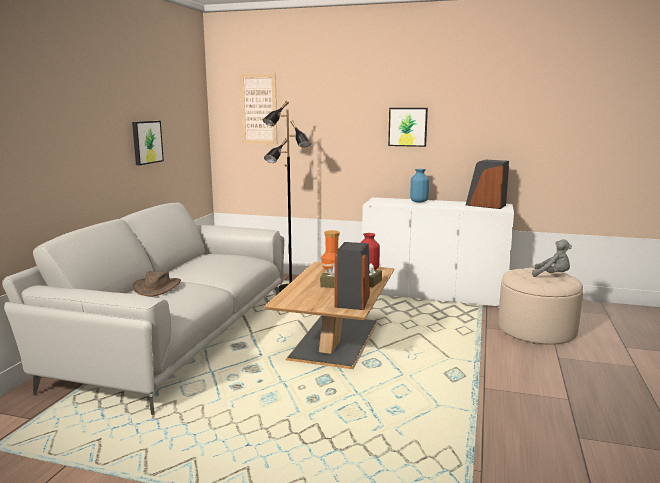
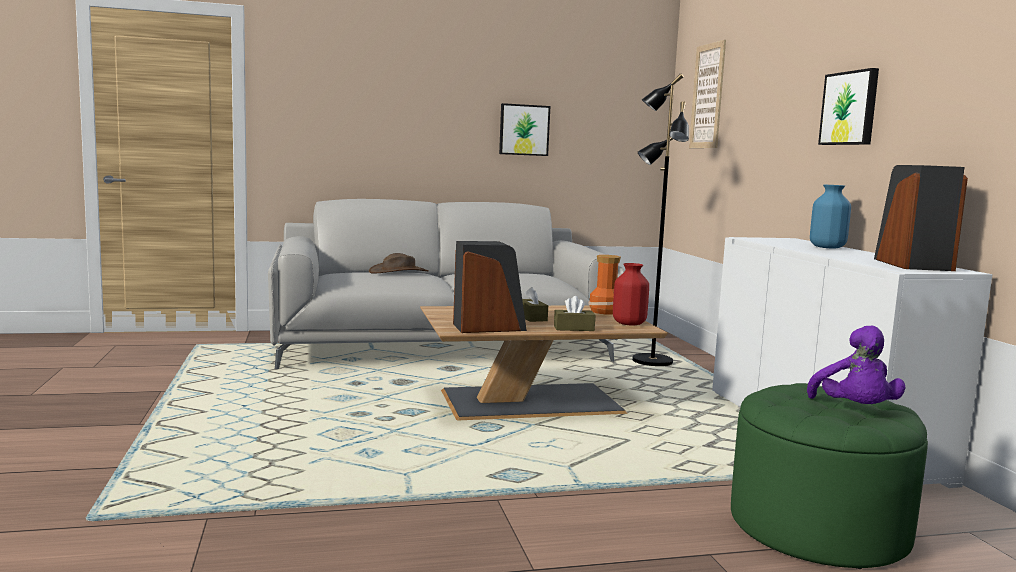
camera: 60 degrees right, 5 degrees down
beige ottoman [498,268,583,345] -> green ottoman [731,383,928,569]
grey plush toy [532,239,572,277] -> purple plush toy [807,325,906,404]

